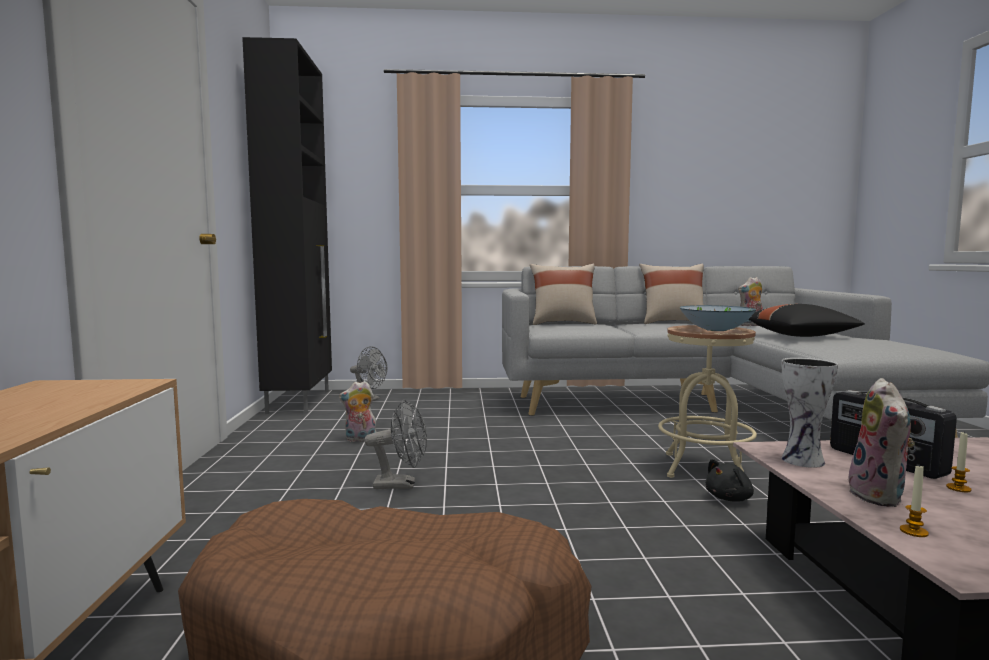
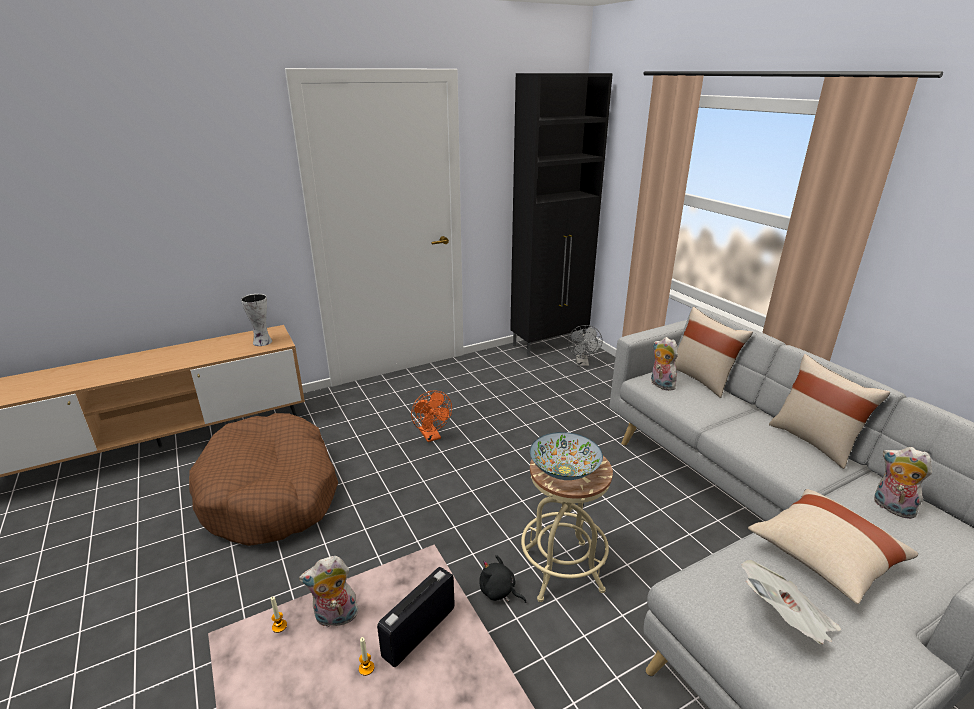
camera: 65 degrees right, 20 degrees up
plush toy [339,381,376,442] -> plush toy moved to [651,337,678,391]
grey fan [364,400,427,489] -> orange fan [411,391,452,442]
black pillow [748,304,865,337] -> beige pillow [748,489,918,605]
vase [782,358,838,468] -> vase moved to [241,294,272,346]
none -> newspaper [742,560,841,645]

